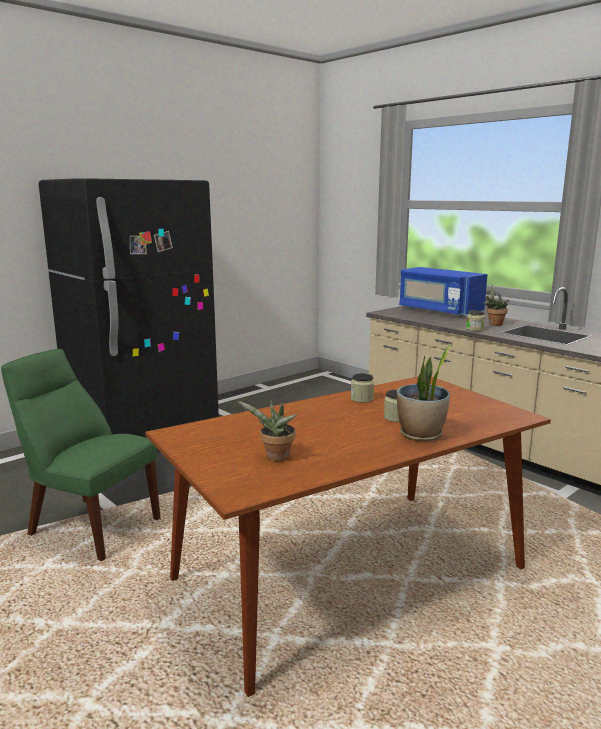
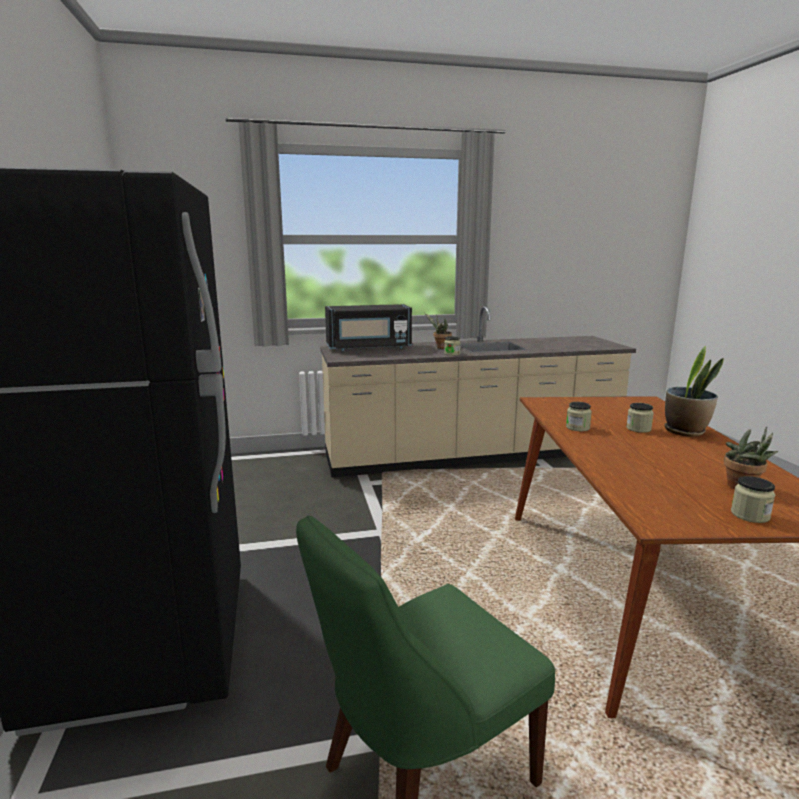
camera: 60 degrees left, 0 degrees up
blue microwave [399,267,488,317] -> black microwave [325,304,412,351]
none -> jar [731,476,775,523]

